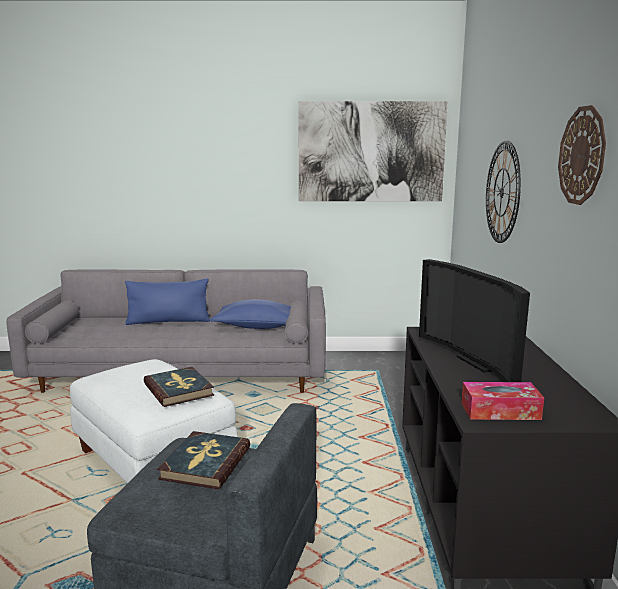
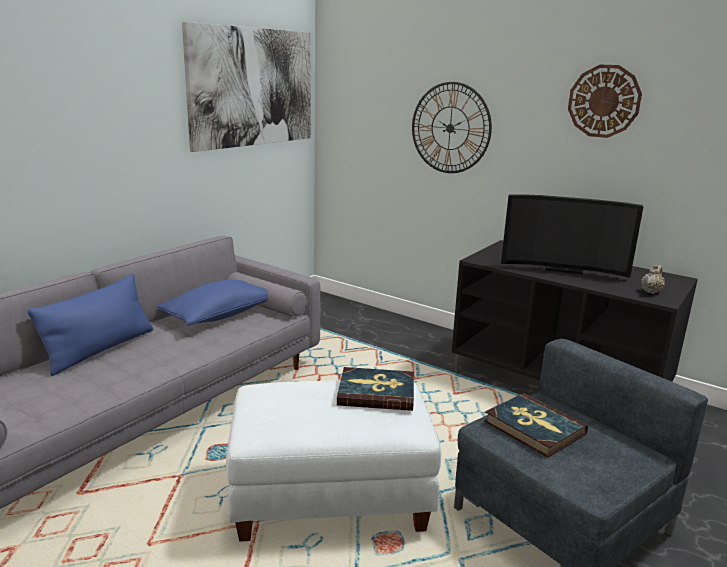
camera: 55 degrees left, 5 degrees up
tissue box [461,382,544,420] -> beige teapot [641,265,665,294]

